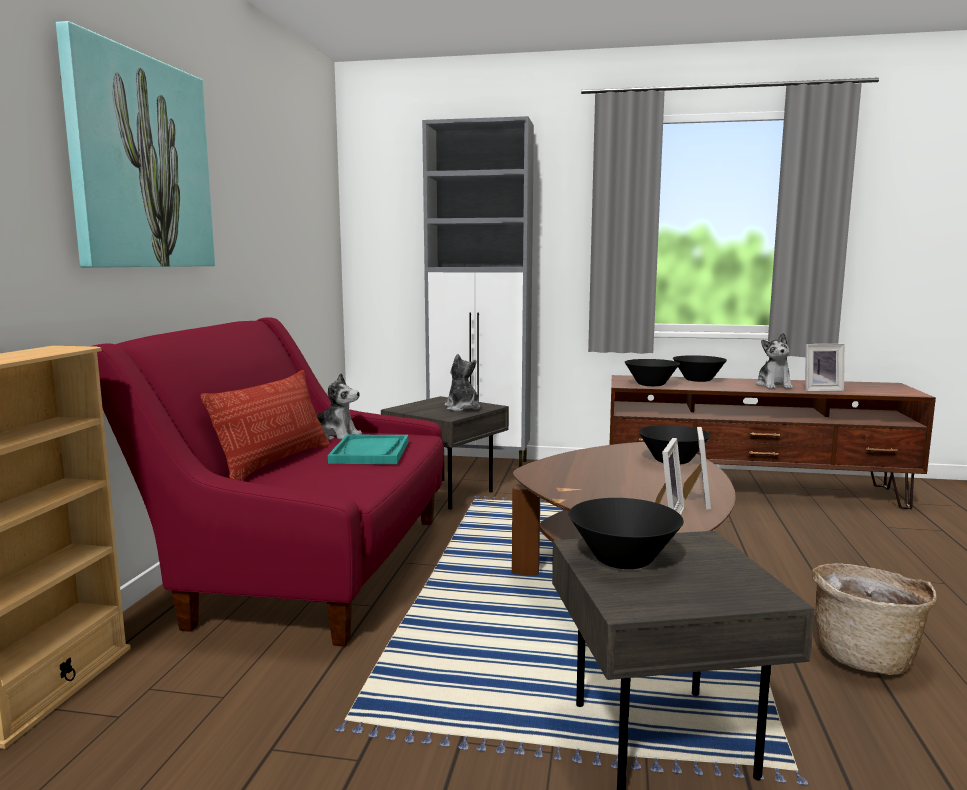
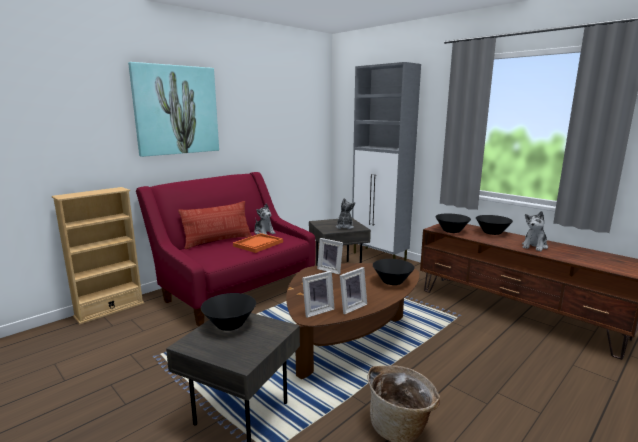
camera: 35 degrees right, 5 degrees up
turquoise tray [328,434,408,464] -> orange tray [233,233,283,253]
picture frame [805,344,845,391] -> picture frame moved to [317,238,343,275]

